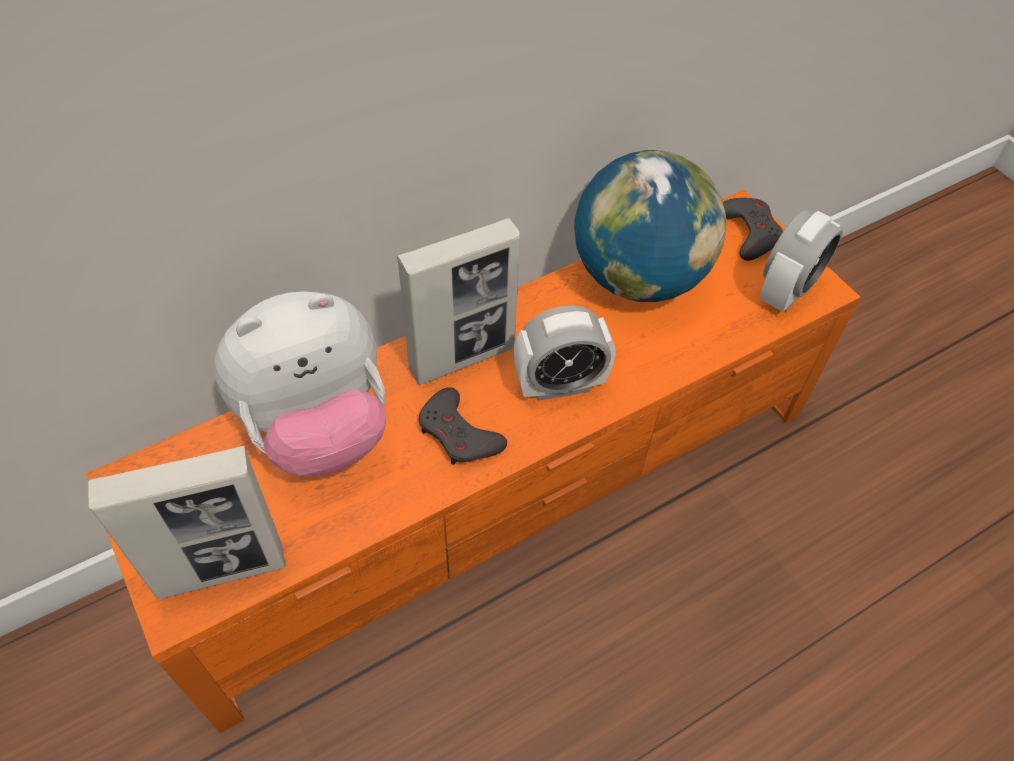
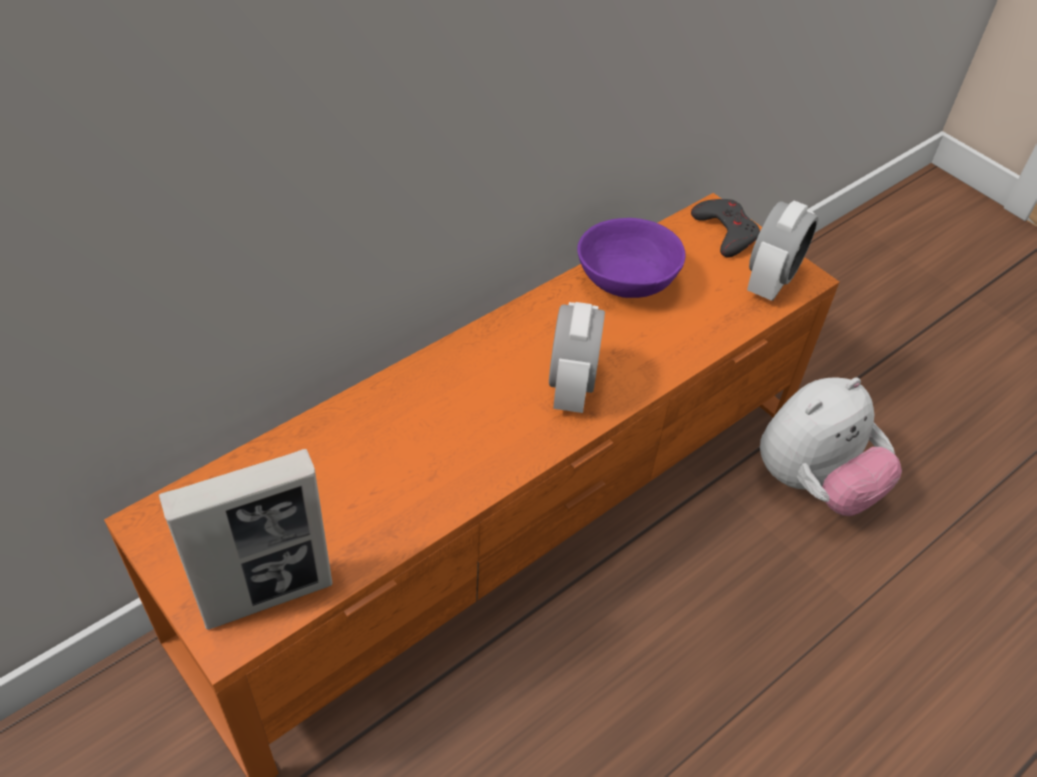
camera: 10 degrees left, 5 degrees down
plush toy [214,291,386,477] -> plush toy moved to [760,377,902,516]
picture frame [397,218,520,385] -> none
grey game controller [418,387,507,465] -> none
alarm clock [513,305,615,401] -> alarm clock turned 60 degrees counterclockwise [549,302,605,413]
globe [574,150,726,302] -> purple bowl [577,218,686,298]

